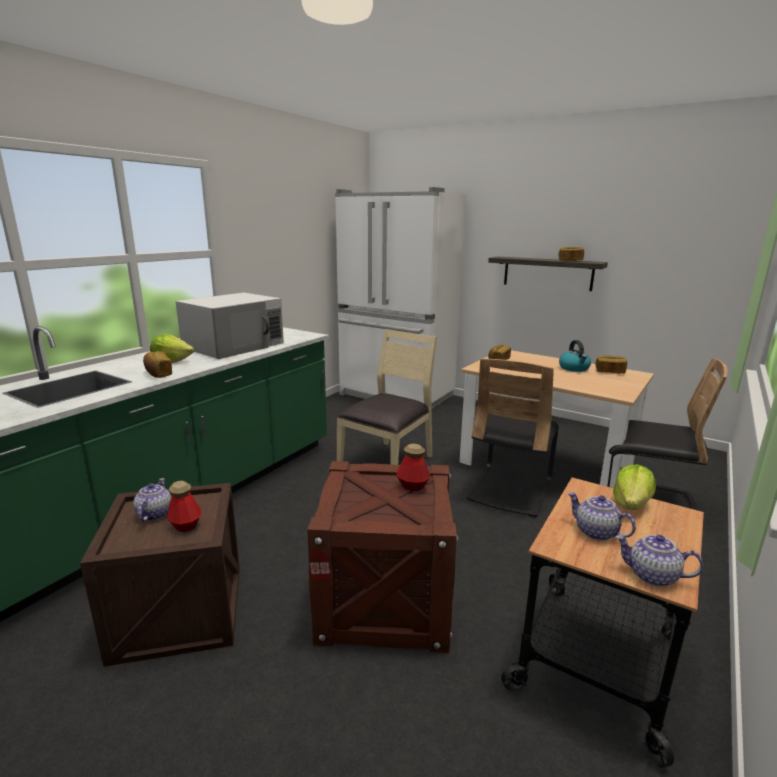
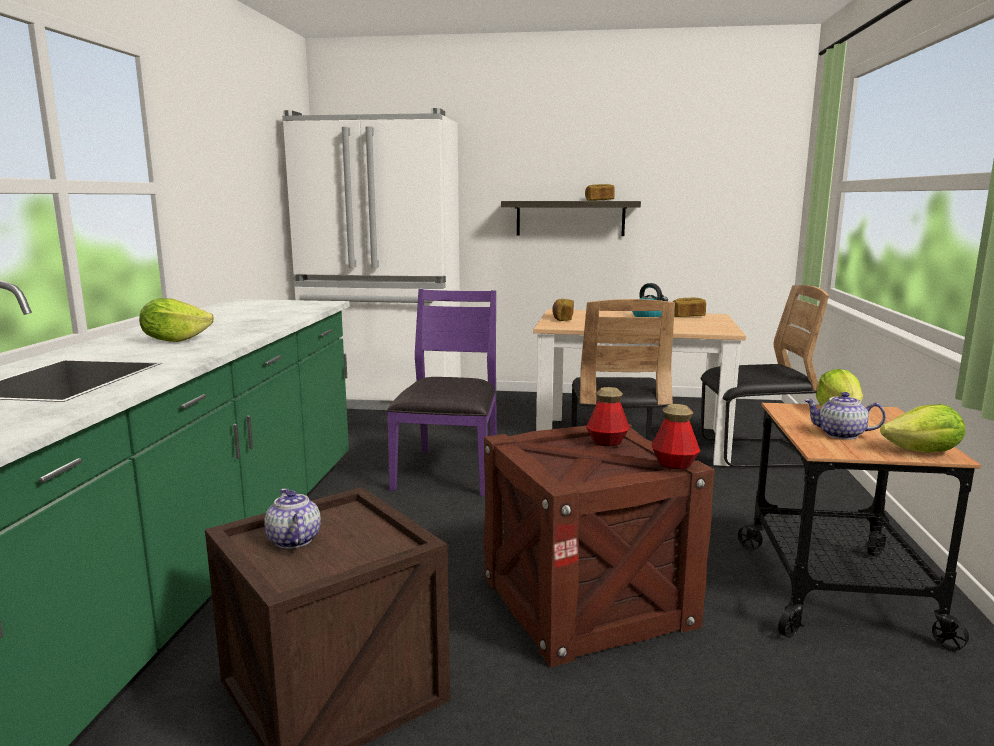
camera: 25 degrees left, 5 degrees down
bread [143,351,172,378] -> none
bottle [167,481,202,532] -> bottle moved to [652,404,700,470]
white microwave [175,293,284,359] -> none
beige chair [336,329,437,465] -> purple chair [386,289,497,496]
teapot [615,535,703,587] -> lettuce [880,404,965,453]

